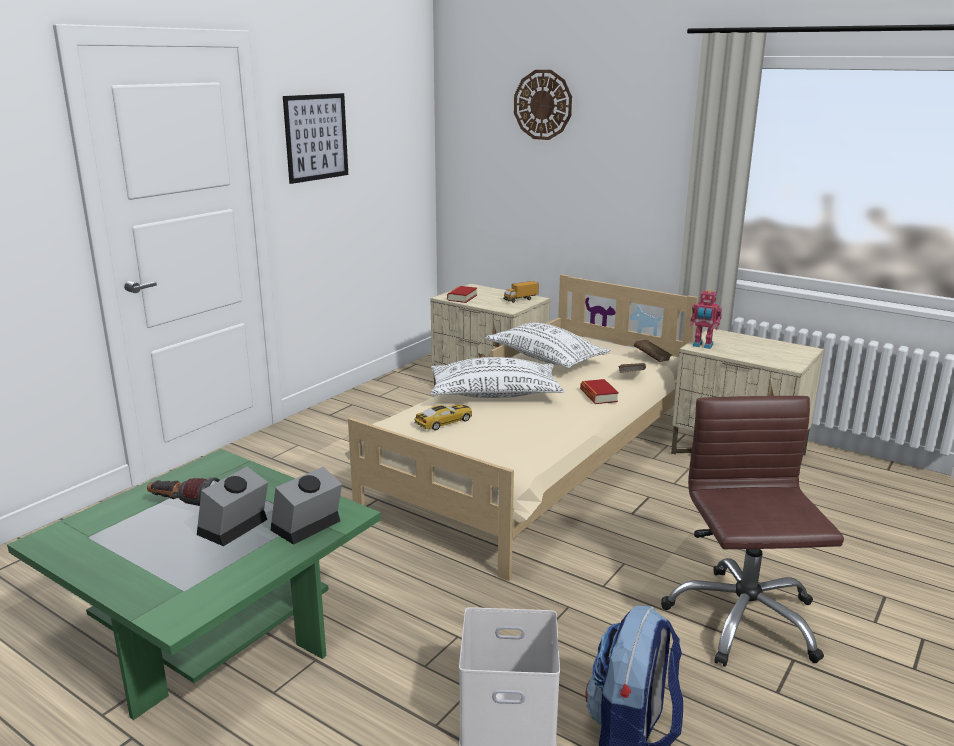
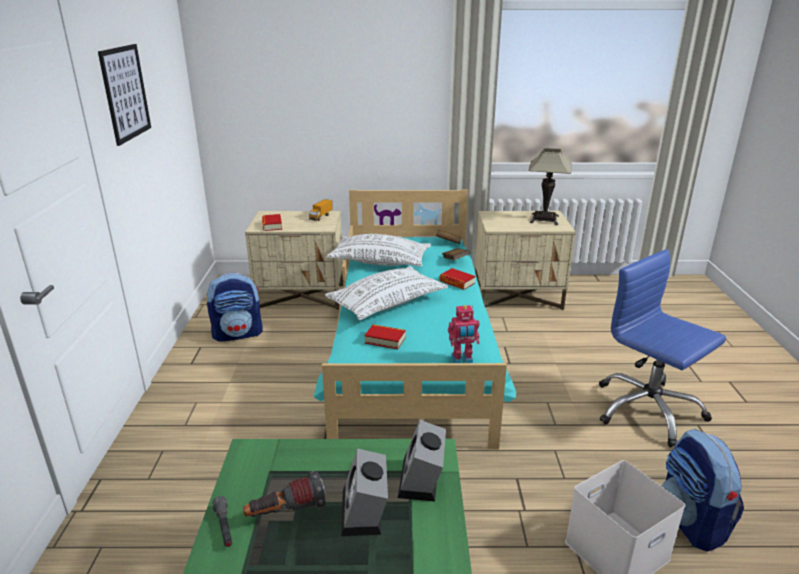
camera: 35 degrees left, 5 degrees up
beige bed [345,274,698,581] -> turquoise bed [313,190,516,450]
toy car [414,404,472,430] -> book [364,324,406,350]
wall clock [514,70,572,140] -> none
brown office chair [661,396,844,667] -> blue office chair [599,249,726,448]
toy robot [690,290,722,349] -> toy robot moved to [448,305,480,363]
none -> backpack [207,273,263,342]
none -> grey flashlight [212,496,232,547]
none -> table lamp [528,148,572,225]

